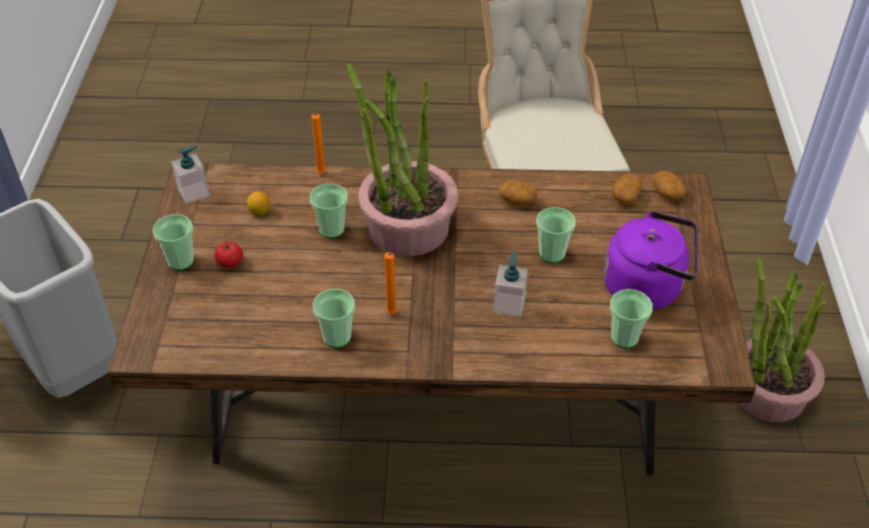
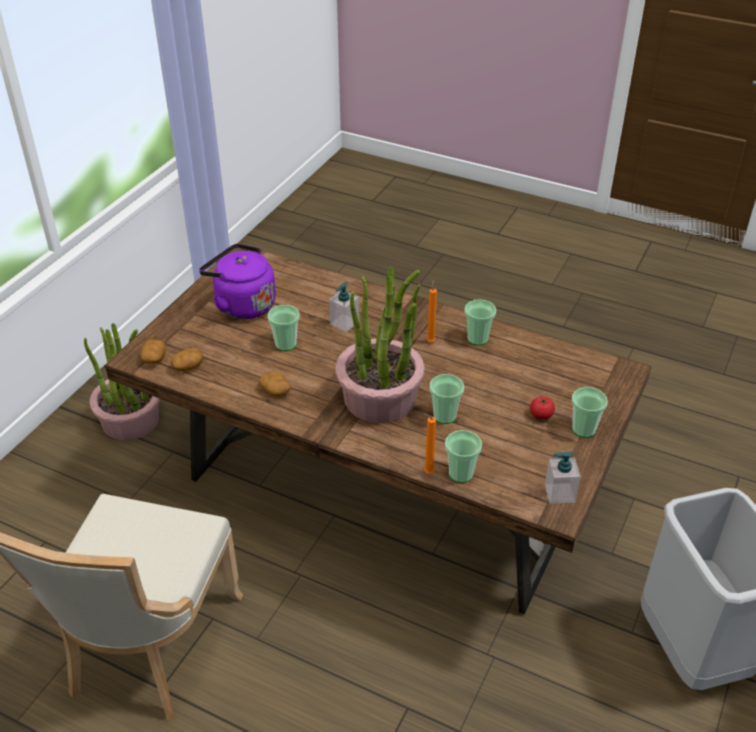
camera: 155 degrees left, 5 degrees down
lemon [247,192,270,216] -> none
cup [610,289,653,348] -> cup moved to [445,430,482,483]

